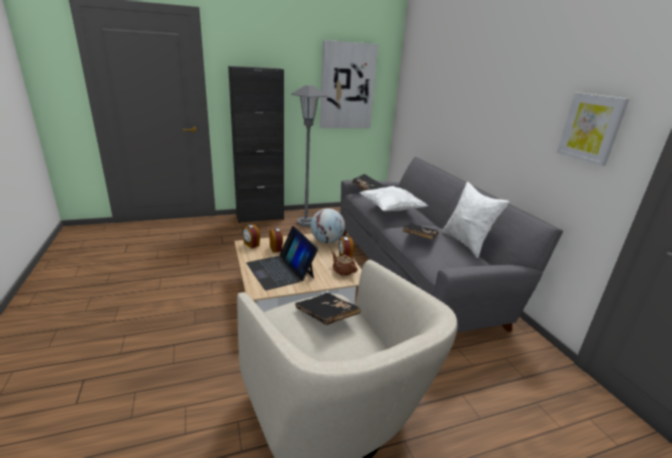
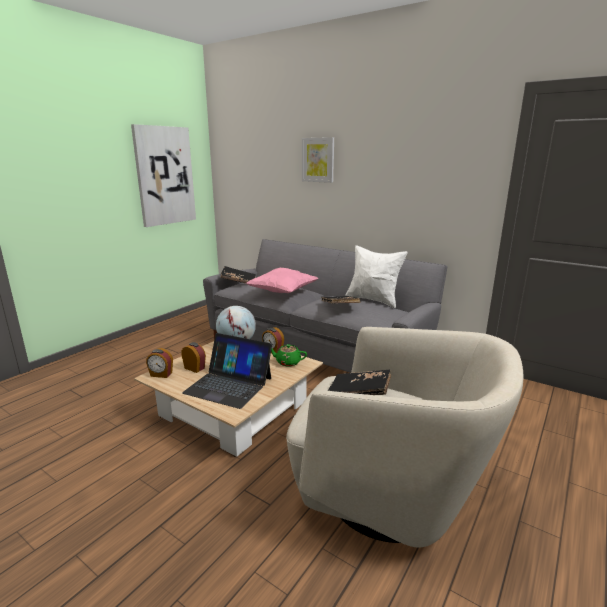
camera: 35 degrees left, 5 degrees down
black cabinet [228,66,284,223] -> none
grey floor lamp [291,85,328,227] -> none
brown teapot [332,252,358,276] -> green teapot [271,344,307,367]
white pillow [359,186,428,211] -> pink pillow [246,268,319,293]
picture [557,92,629,166] -> picture moved to [302,137,334,183]

